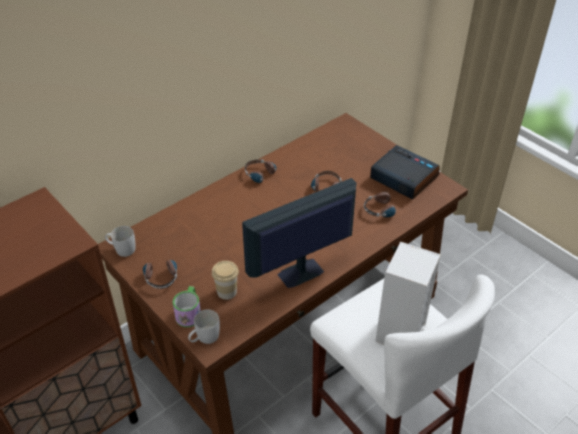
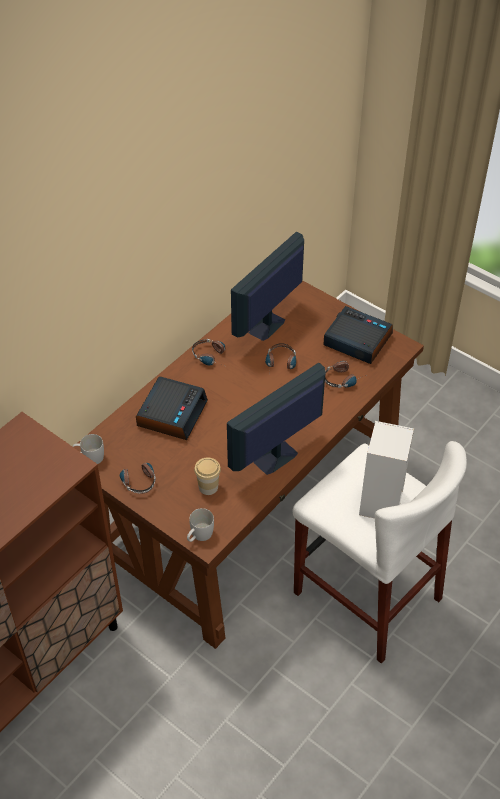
camera: 10 degrees left, 5 degrees up
mug [173,286,201,327] -> none
none -> alarm clock [136,376,208,440]
none -> monitor [231,232,304,341]

